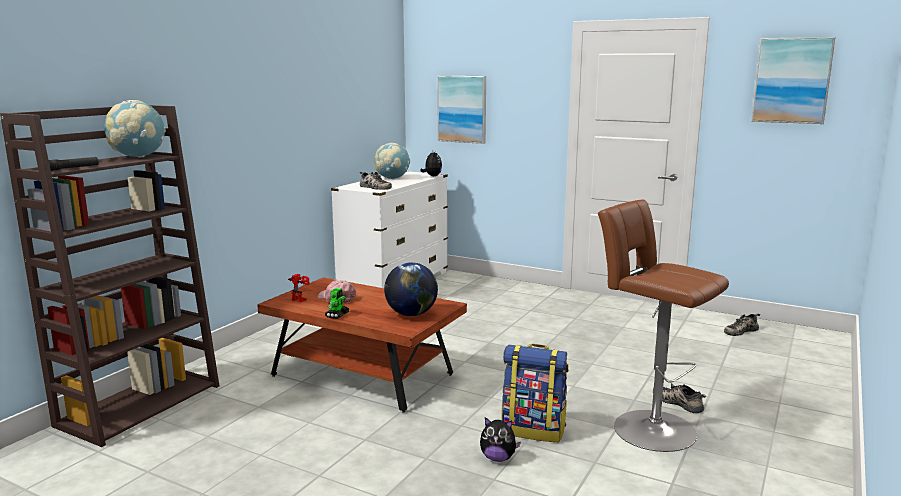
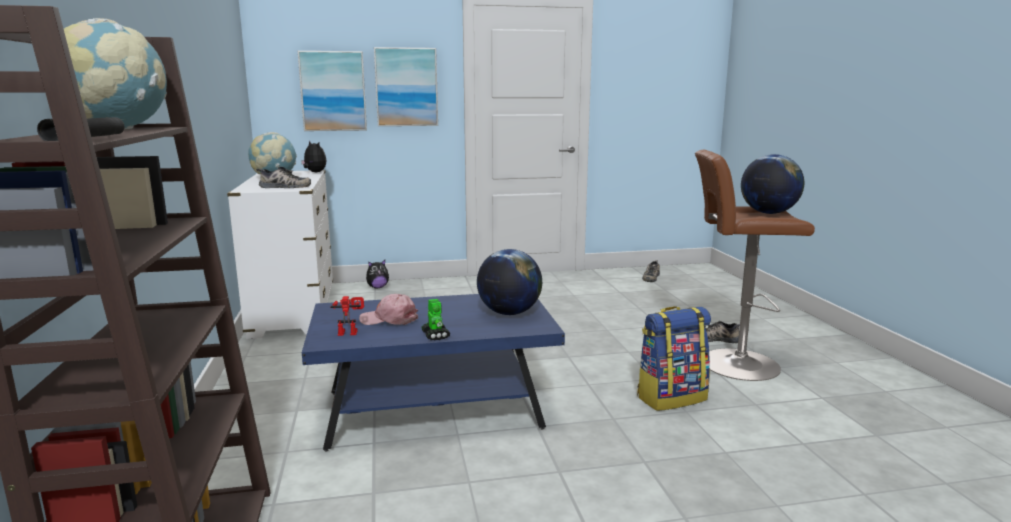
camera: 40 degrees left, 0 degrees up
brown coffee table [257,277,467,413] -> blue coffee table [302,294,565,452]
plush toy [480,417,521,462] -> plush toy moved to [366,260,389,288]
picture [751,37,836,124] -> picture moved to [374,47,438,126]
none -> globe [741,154,804,214]

